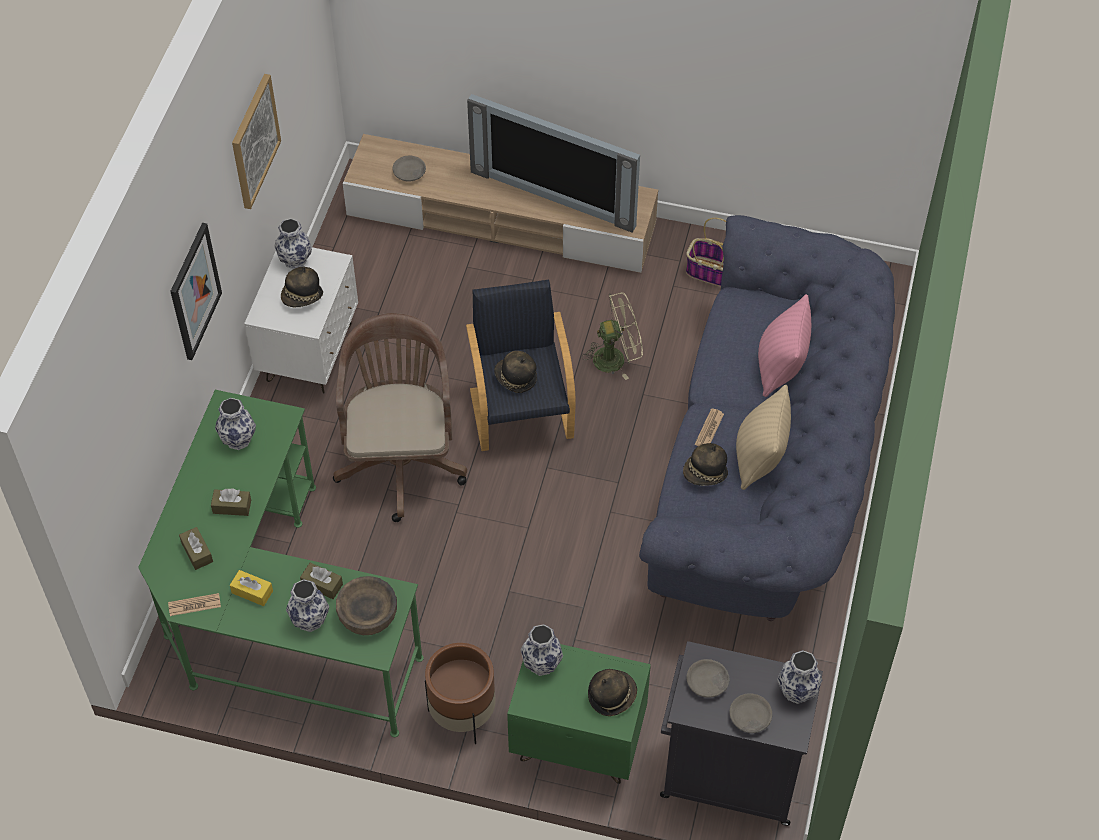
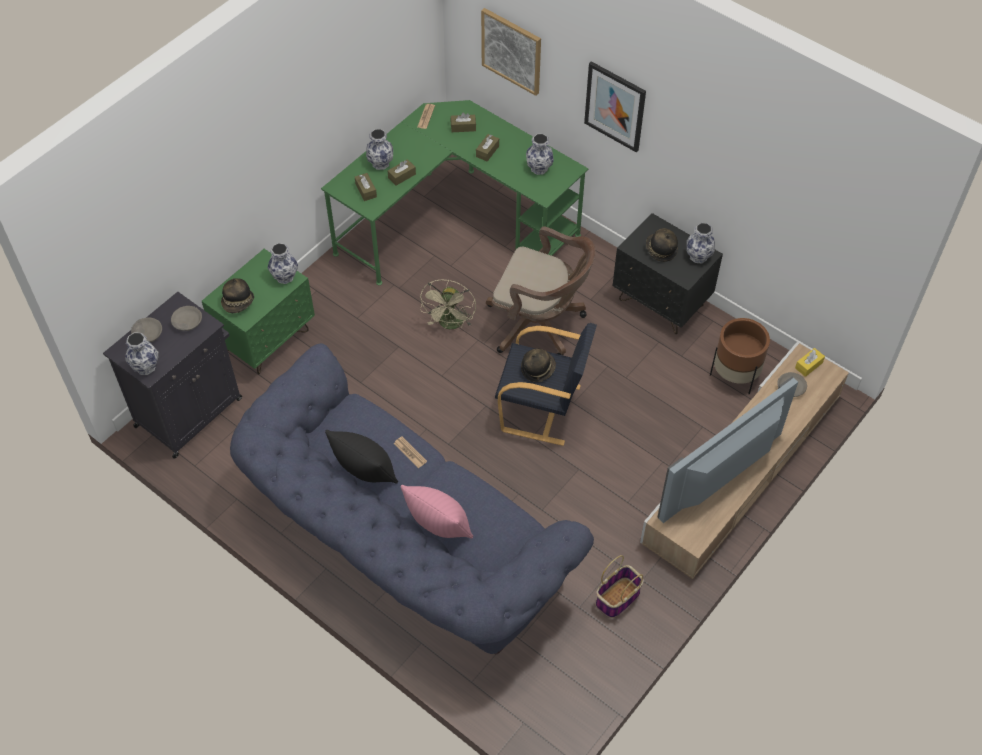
camera: 115 degrees right, 0 degrees up
yellow tissue box [230,570,273,606] -> yellow tissue box moved to [795,348,825,377]
picture [232,74,281,209] -> picture moved to [481,8,541,96]
white nightstand [244,247,358,394] -> black nightstand [613,213,723,334]
brown bowl [336,576,397,635] -> brown tissue box [355,173,377,201]
brown planter [425,643,495,744] -> brown planter moved to [710,318,770,394]
beige fan [582,292,643,380] -> beige fan moved to [420,280,476,329]
hat [683,443,728,486] -> none
beige pillow [736,385,791,490] -> black pillow [325,430,398,484]

